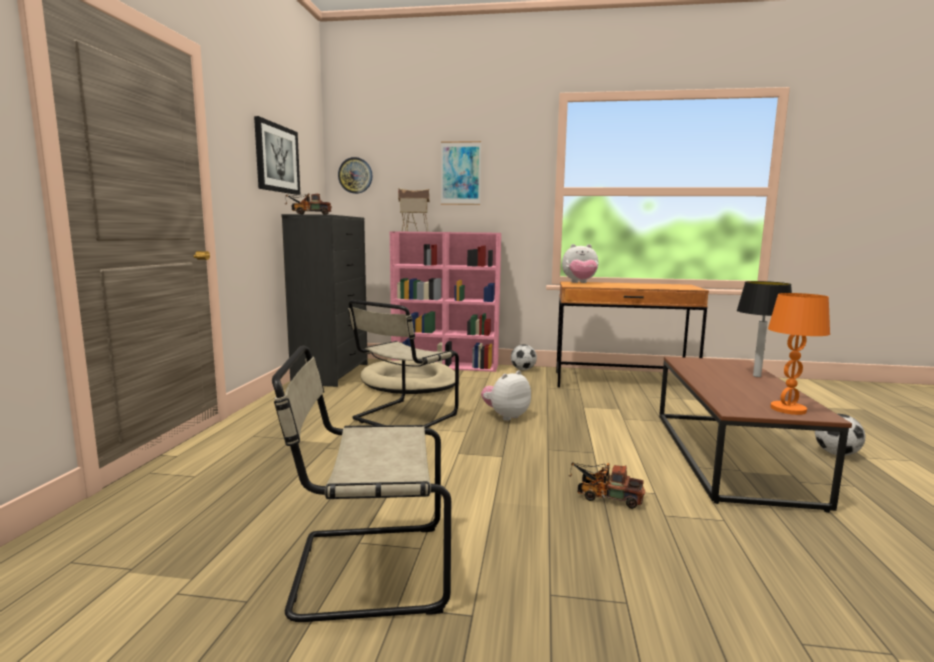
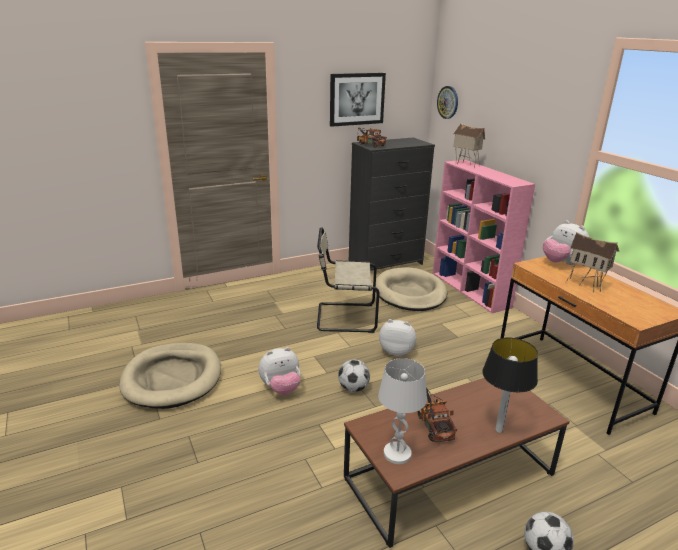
camera: 55 degrees right, 15 degrees up
beige chair [272,346,451,622] -> beige dog bed [119,343,221,409]
picture [441,141,481,205] -> none
football [511,344,537,370] -> football moved to [338,360,370,392]
toy truck [569,463,645,509] -> toy truck moved to [418,387,457,442]
orange table lamp [768,293,830,415] -> white table lamp [378,358,427,464]
none -> plush toy [258,347,301,395]
none -> toy house [565,232,619,292]

